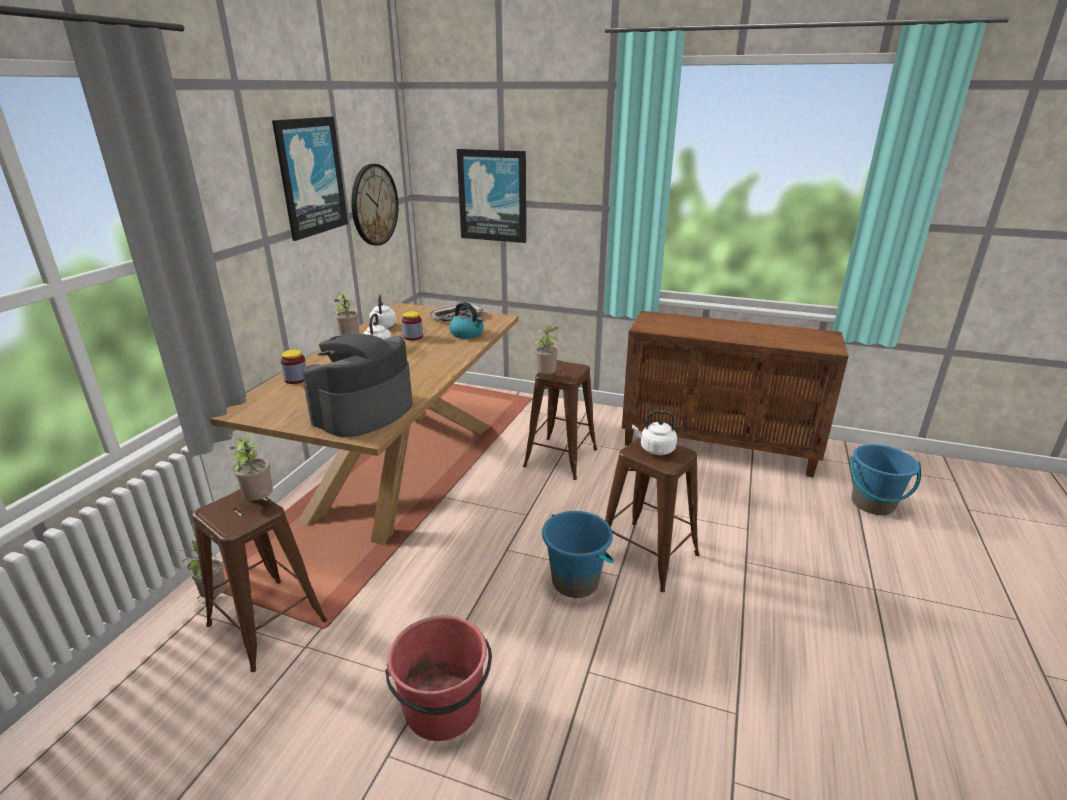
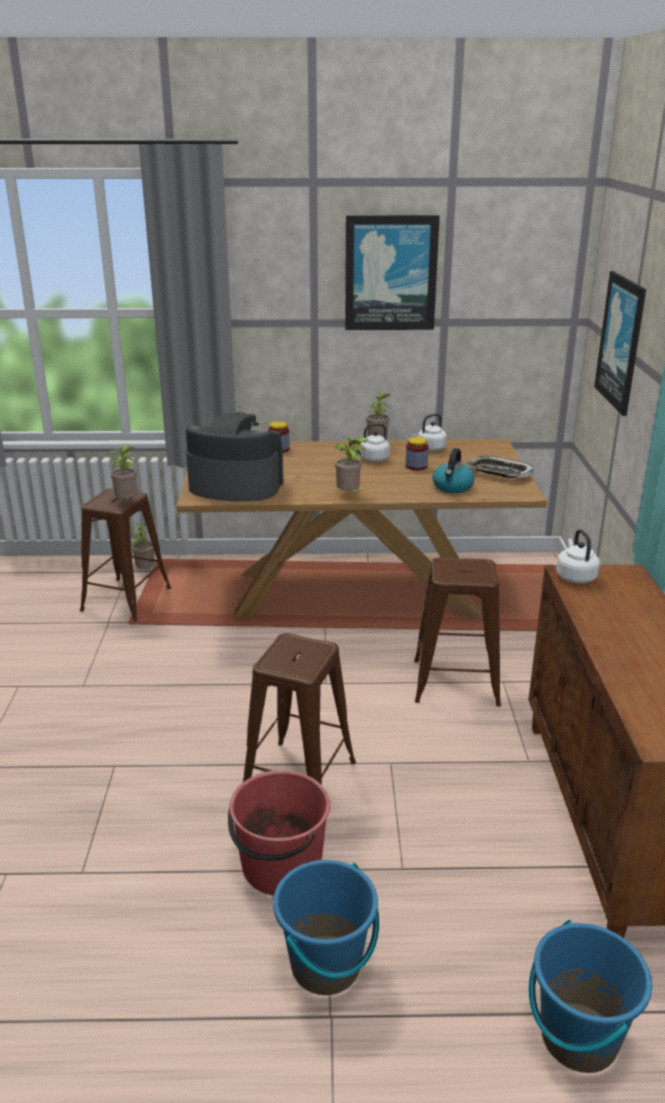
camera: 70 degrees right, 0 degrees up
wall clock [351,164,399,246] -> none
red bucket [385,615,492,741] -> red bucket moved to [228,770,330,895]
potted plant [534,325,559,374] -> potted plant moved to [335,437,368,492]
blue bucket [542,511,614,598] -> blue bucket moved to [273,860,379,995]
white kettle [632,411,677,455] -> white kettle moved to [556,529,600,584]

